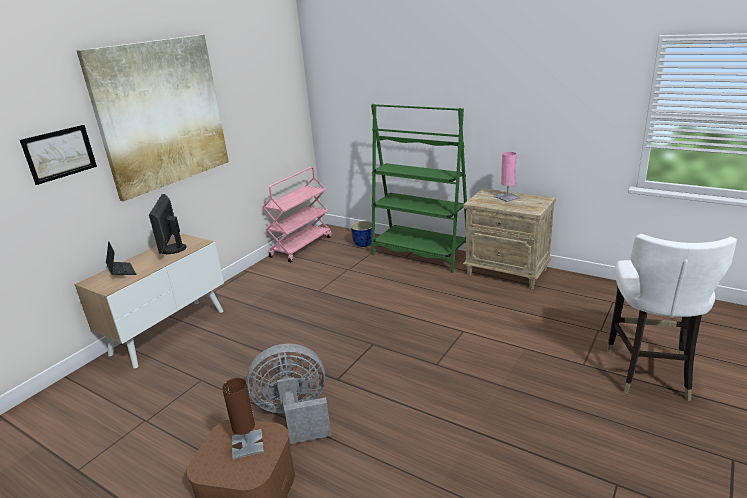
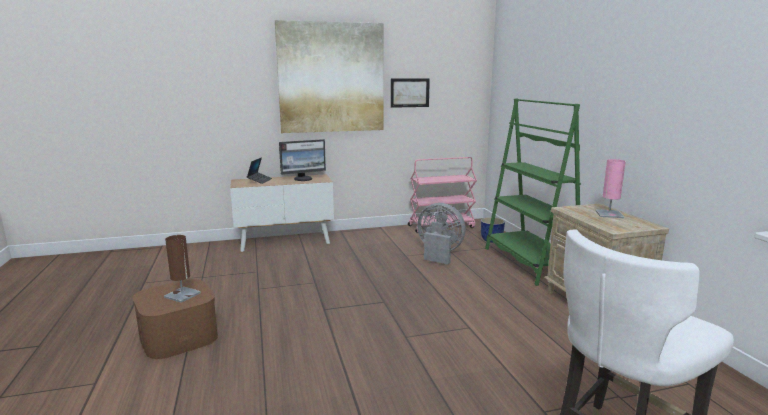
camera: 40 degrees right, 10 degrees down
picture [20,125,97,185] -> picture moved to [391,78,430,108]
monitor [149,194,187,254] -> monitor turned 150 degrees counterclockwise [279,139,326,181]
grey fan [246,343,331,444] -> grey fan moved to [417,203,466,264]

